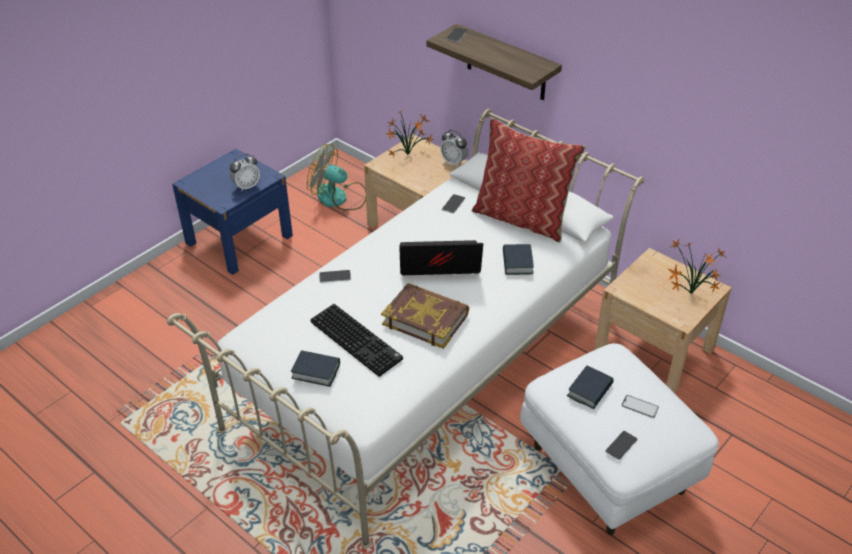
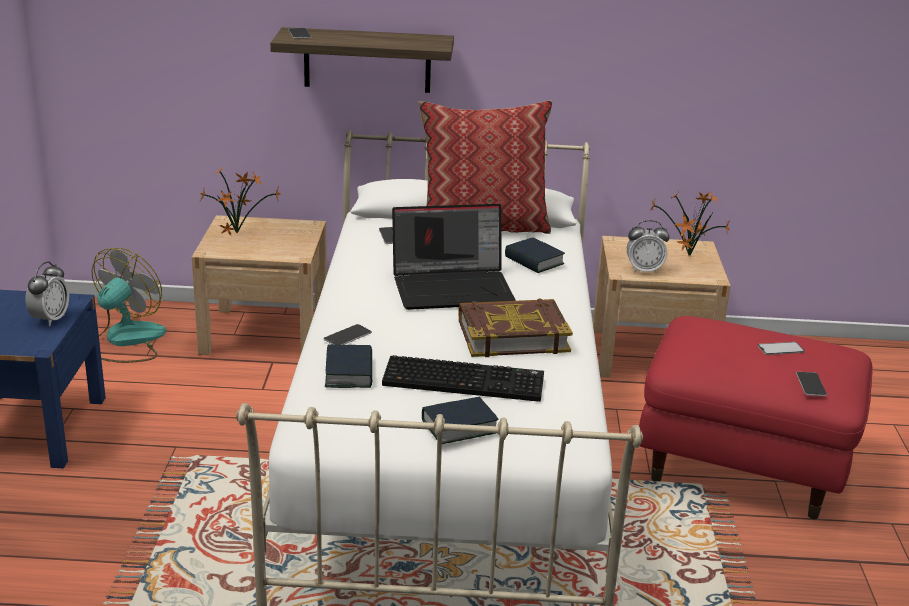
camera: 40 degrees left, 15 degrees down
fan [307,144,366,210] -> fan turned 135 degrees clockwise [92,248,166,363]
laptop [399,240,483,275] -> laptop turned 150 degrees counterclockwise [392,204,516,310]
alarm clock [440,130,469,167] -> alarm clock moved to [627,220,669,274]
white ottoman [520,343,719,535] -> red ottoman [639,316,873,519]
book [567,366,614,409] -> book moved to [325,344,372,388]

